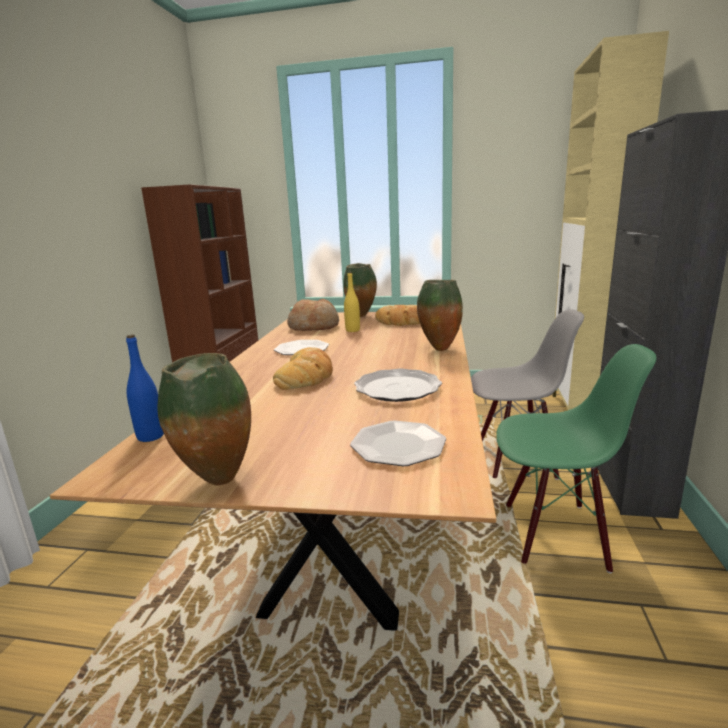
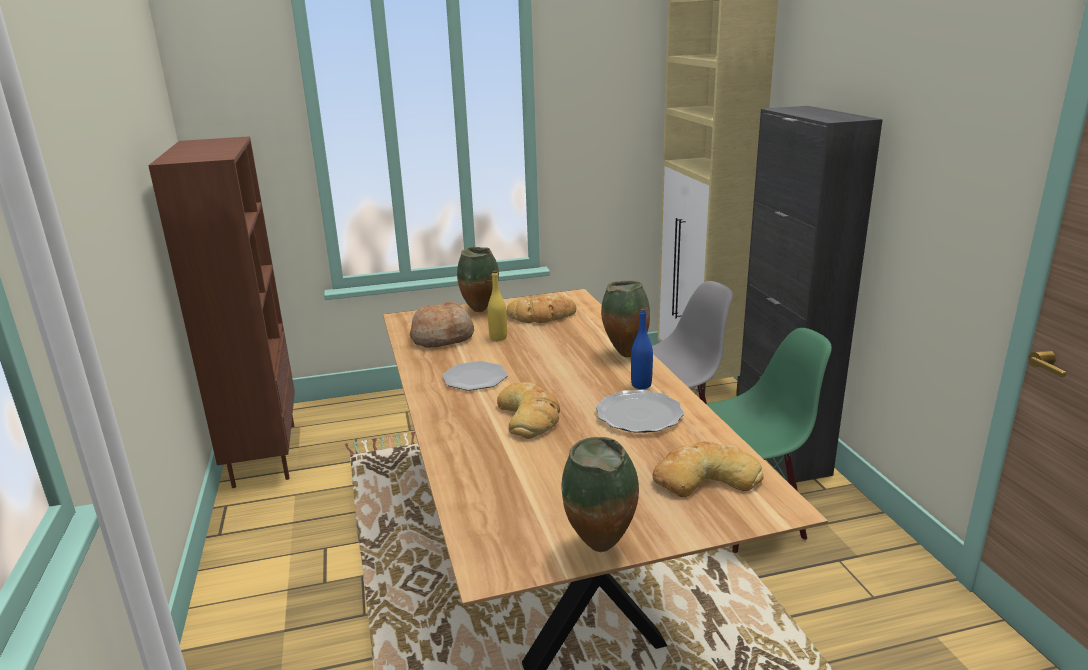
camera: 25 degrees left, 5 degrees up
blue bottle [126,334,164,442] -> blue bottle moved to [631,308,653,389]
plate [350,421,446,466] -> bread [652,441,764,497]

